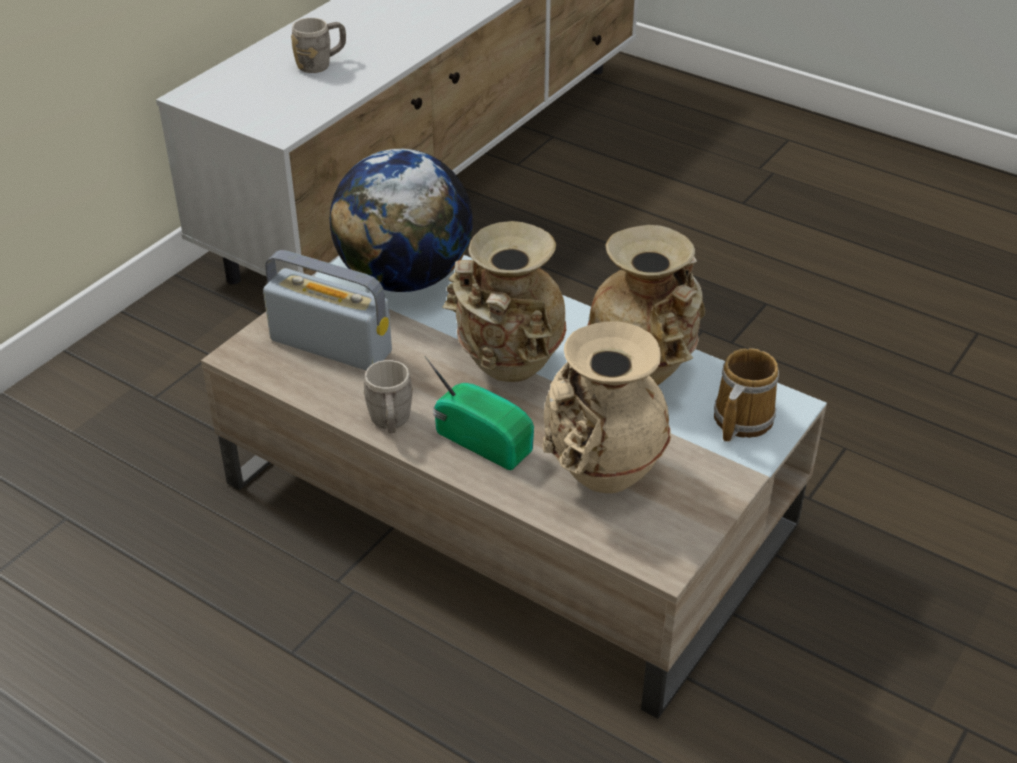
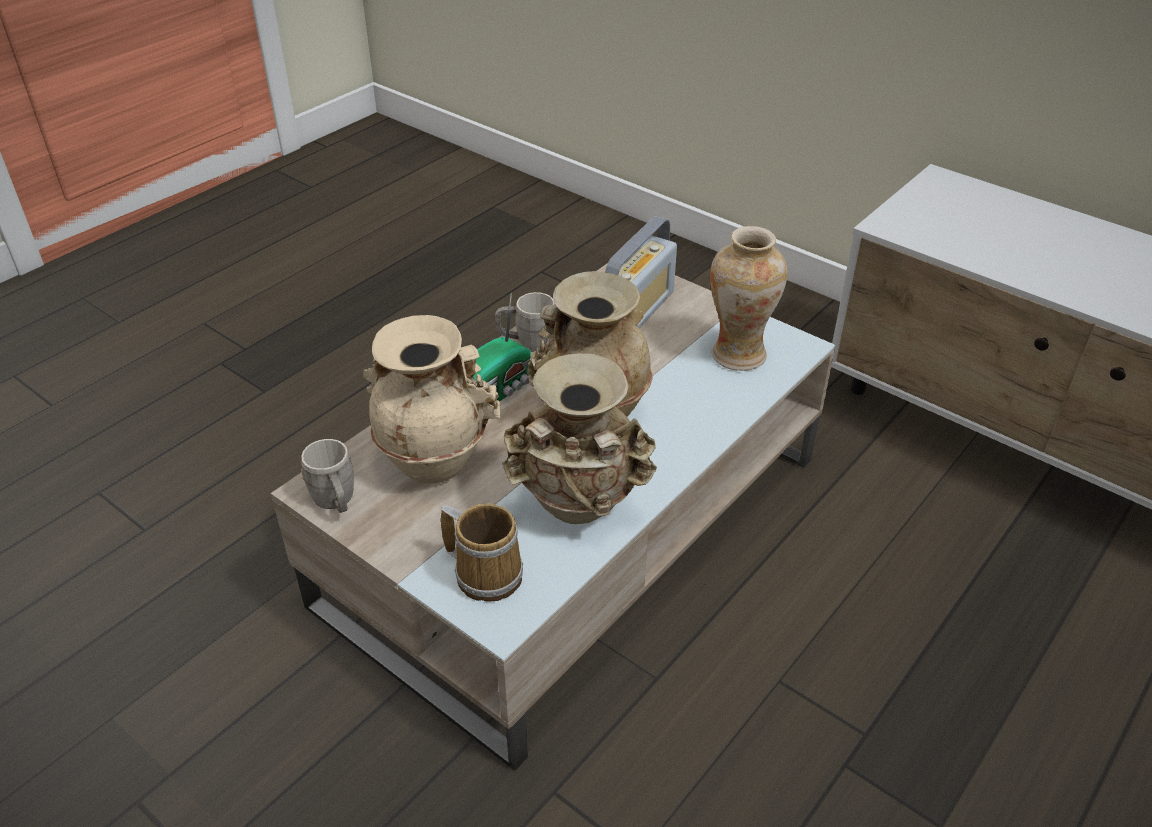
camera: 95 degrees right, 0 degrees up
grey mug [291,18,346,73] -> grey mug moved to [301,439,354,513]
globe [330,149,473,292] -> vase [710,226,788,371]

